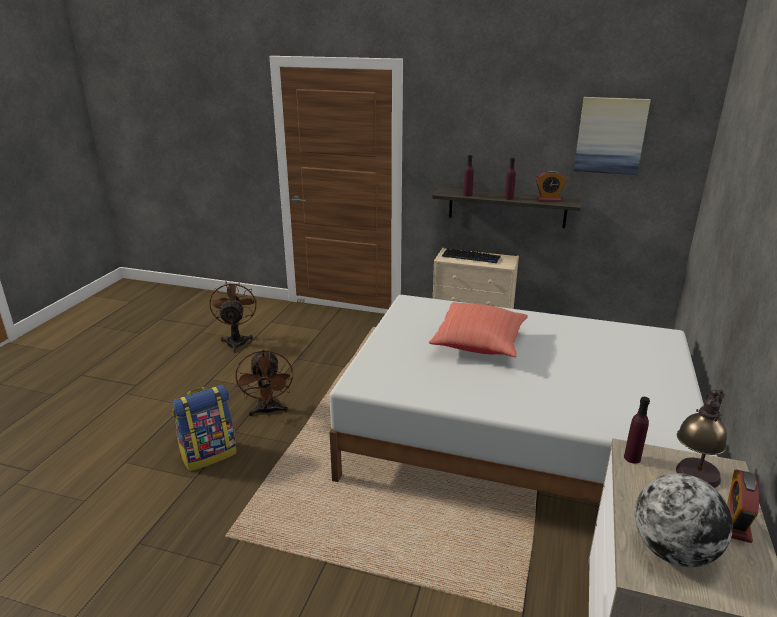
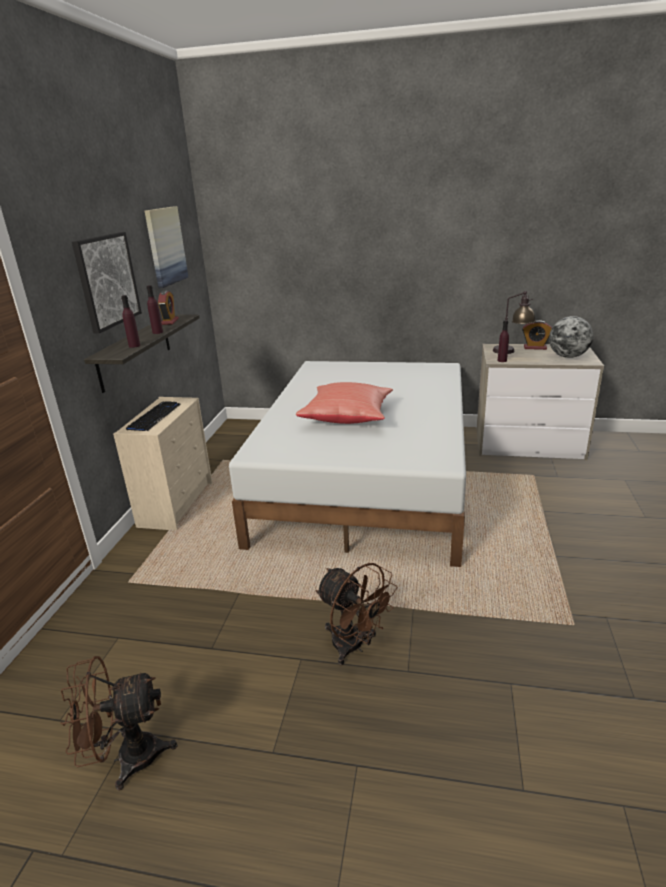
camera: 95 degrees left, 0 degrees up
backpack [172,385,237,471] -> none
brown fan [236,349,293,416] -> brown fan turned 60 degrees clockwise [315,563,398,665]
none -> picture [72,232,142,334]

